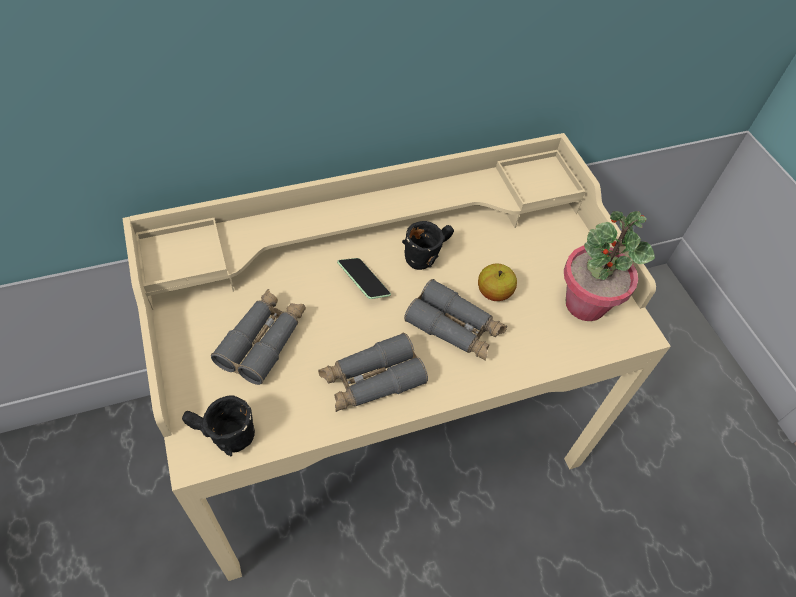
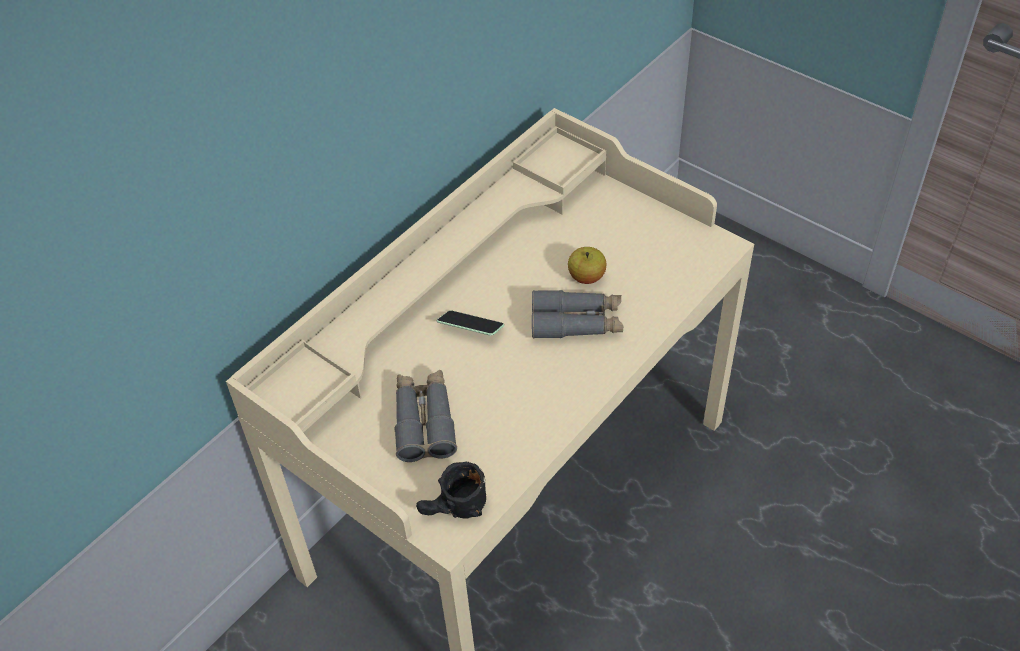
camera: 25 degrees left, 5 degrees down
grey binoculars [318,333,428,412] -> none
black mug [402,221,454,270] -> none
potted plant [564,211,655,321] -> none

